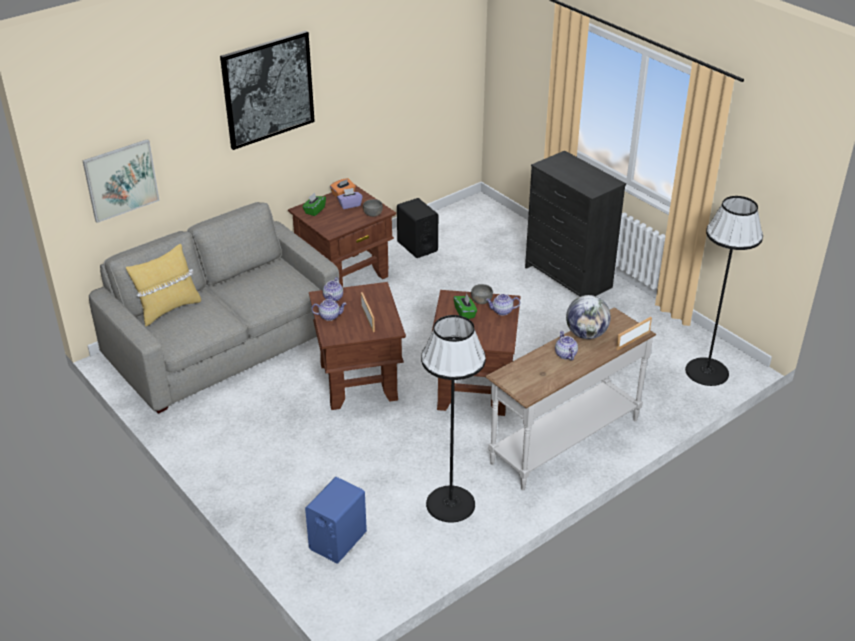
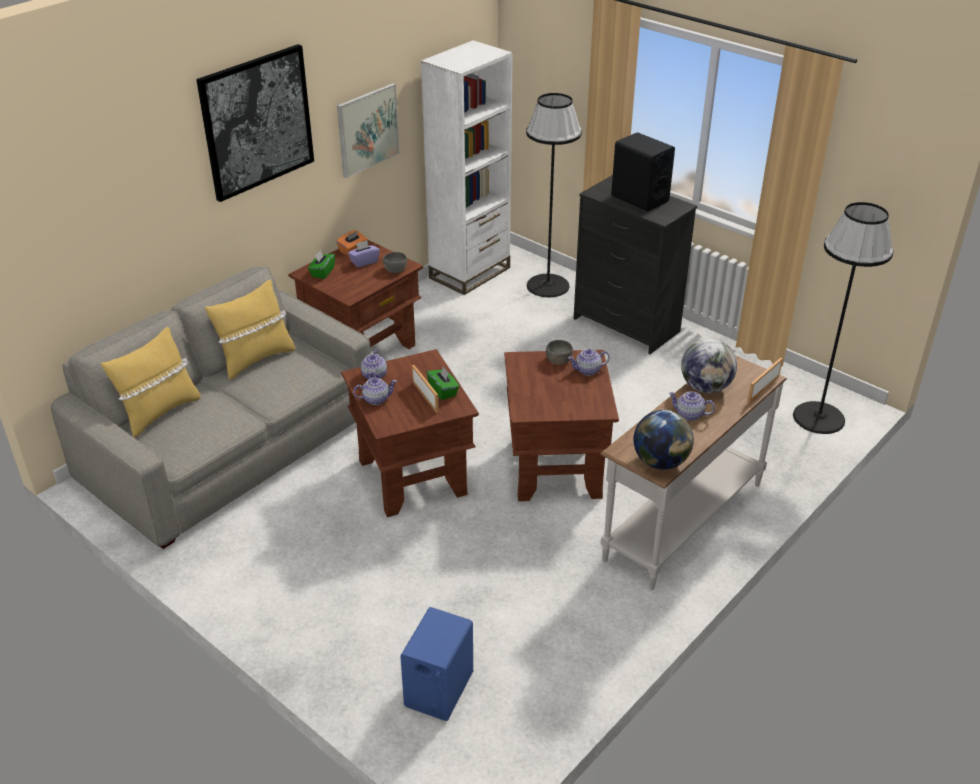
camera: 10 degrees left, 0 degrees up
picture [82,139,160,223] -> picture moved to [337,83,400,178]
black speaker [397,198,438,258] -> black speaker moved to [611,132,675,211]
black floor lamp [421,315,486,522] -> black floor lamp moved to [526,93,582,297]
green tissue box [454,294,477,319] -> green tissue box moved to [427,366,459,400]
teapot [555,331,578,360] -> teapot turned 45 degrees counterclockwise [669,391,715,421]
none -> yellow pillow [205,279,295,380]
none -> white bookcase [421,40,513,295]
none -> globe [634,410,694,470]

